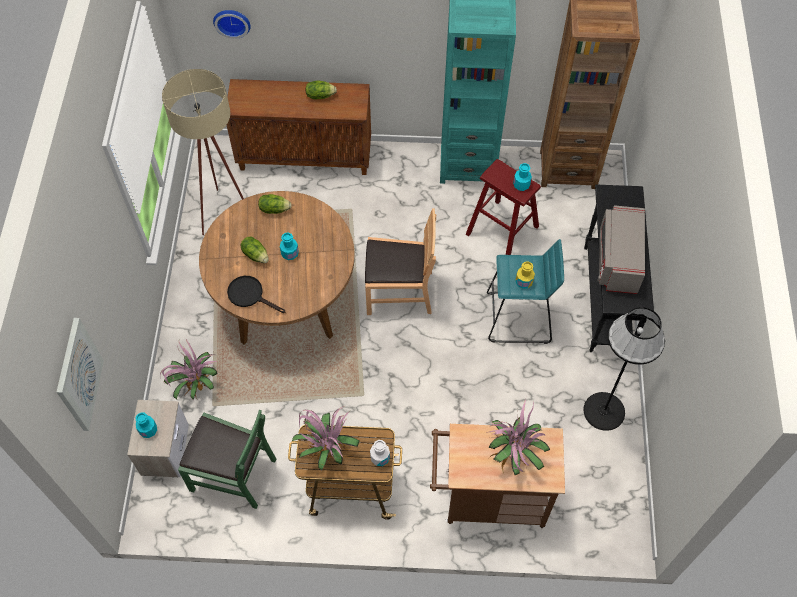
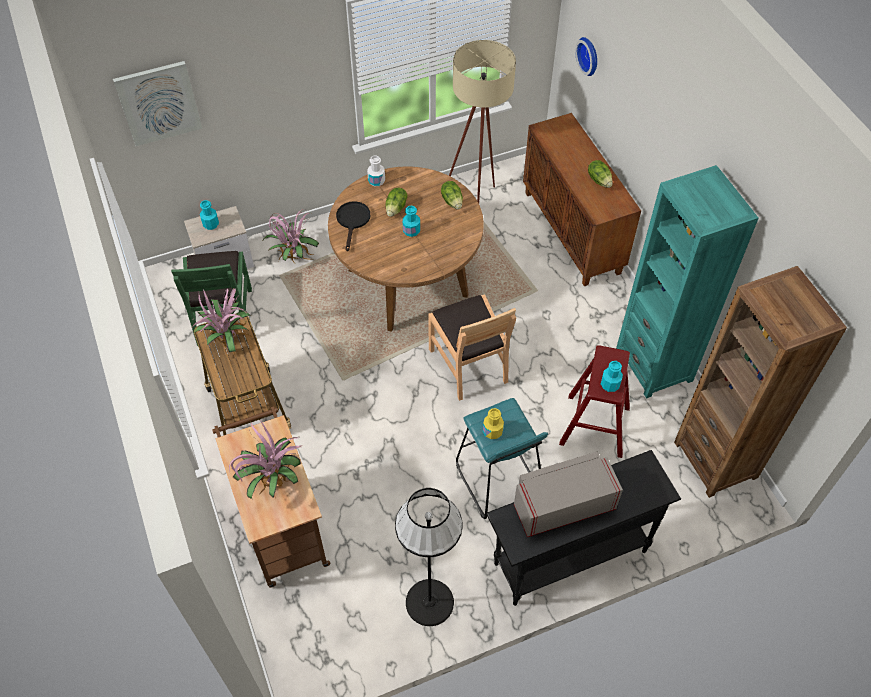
camera: 65 degrees right, 5 degrees down
white bottle [370,440,390,466] -> white bottle moved to [367,156,385,186]

